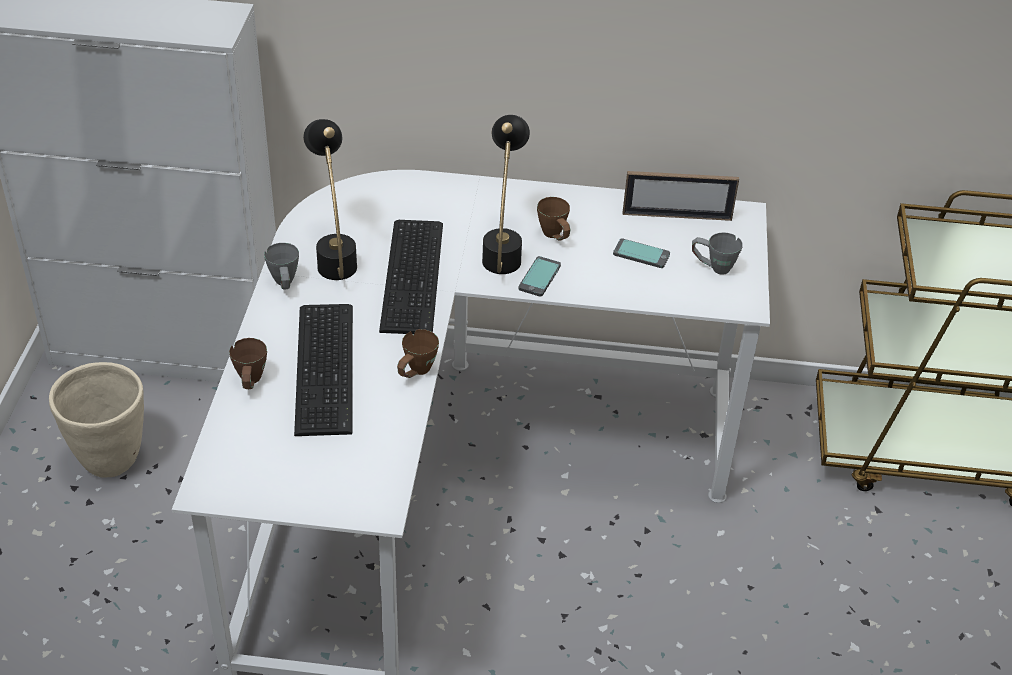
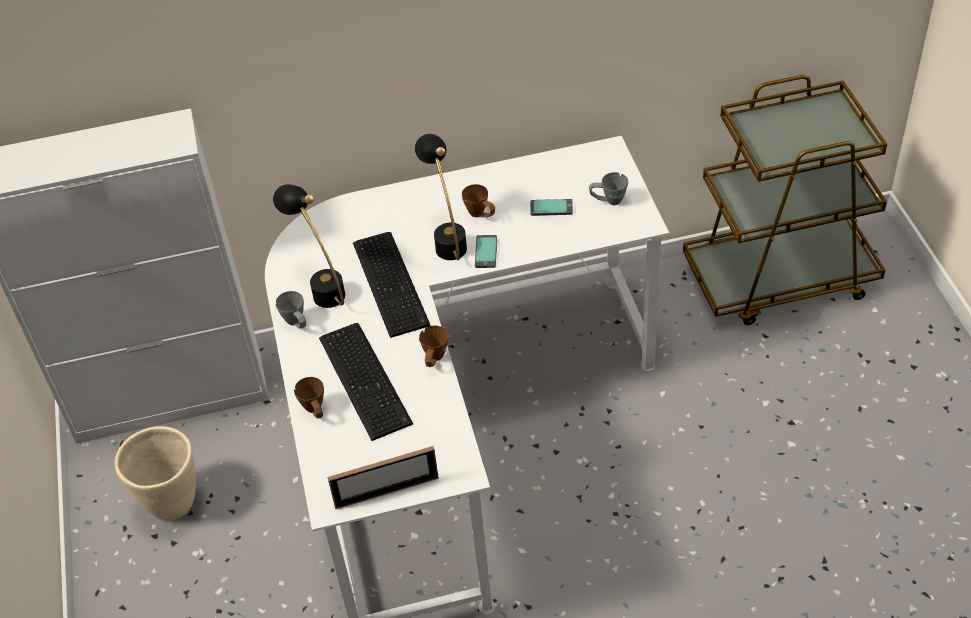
camera: 15 degrees left, 5 degrees up
picture frame [623,171,739,221] -> picture frame moved to [327,446,439,509]

